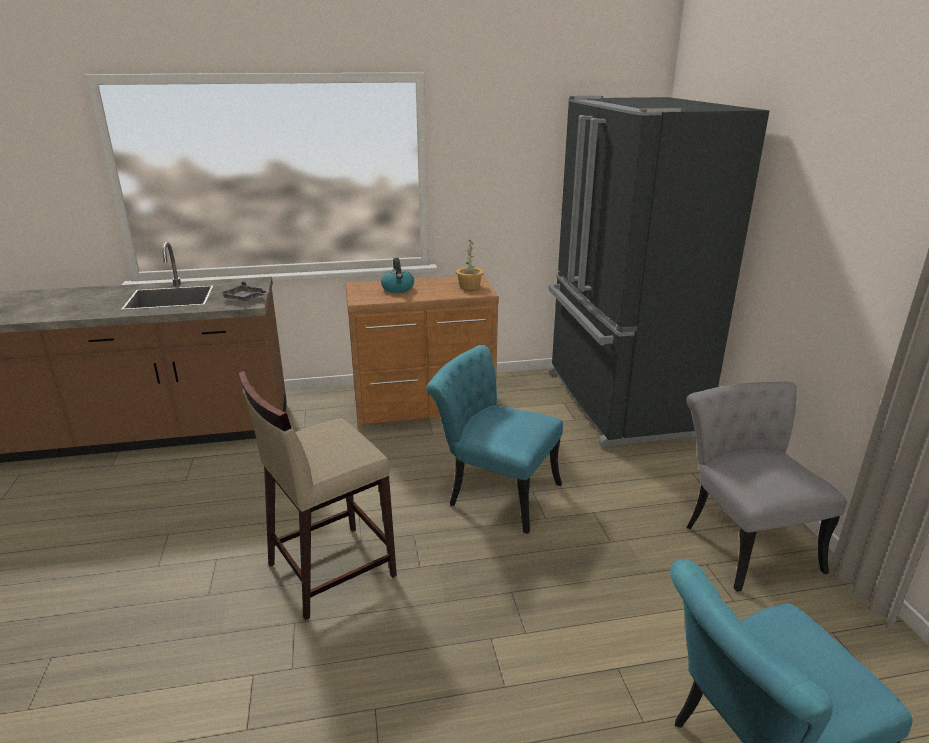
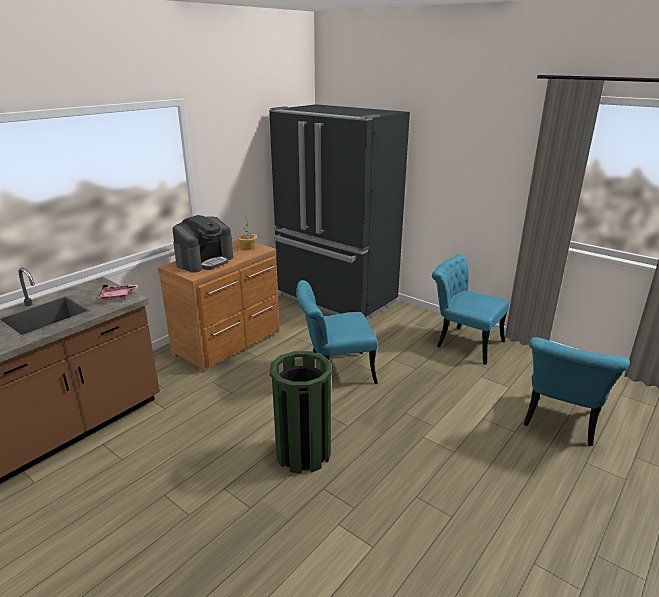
camera: 40 degrees left, 0 degrees up
grey tray [221,282,270,302] -> pink tray [98,284,138,300]
beige stool [238,370,397,620] -> green trash can [270,351,332,474]
kettle [381,258,414,293] -> coffee machine [172,215,233,273]
grey chair [686,382,847,592] -> turquoise chair [432,254,509,365]

